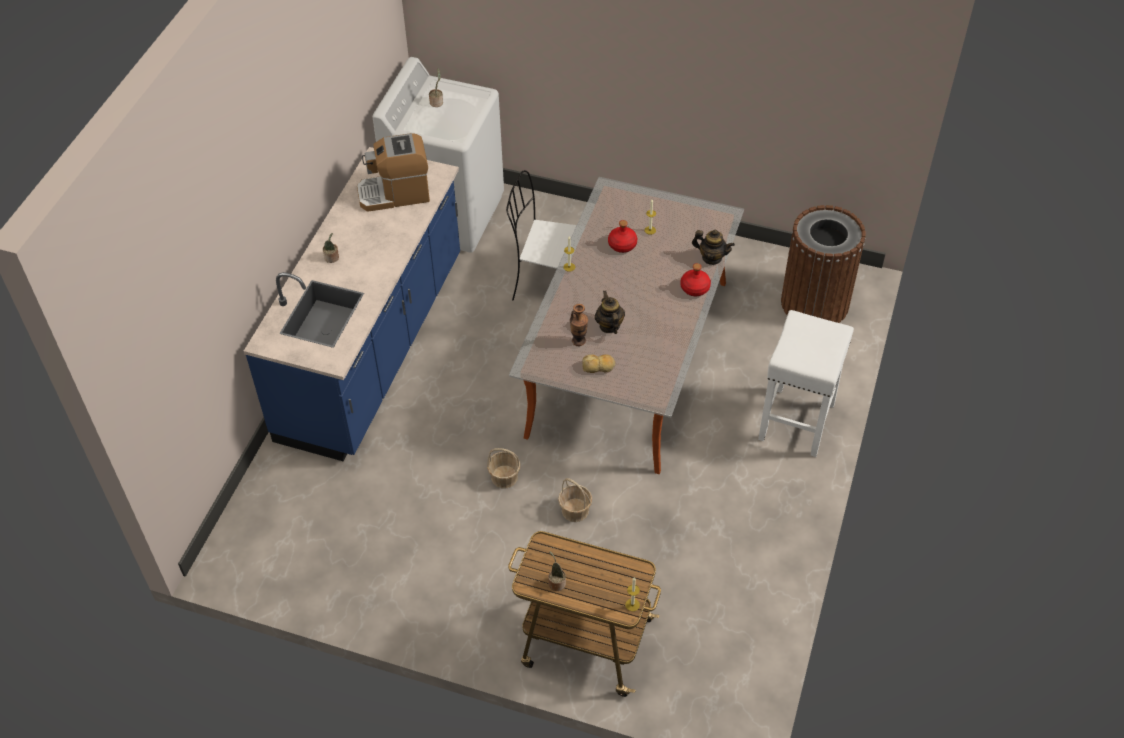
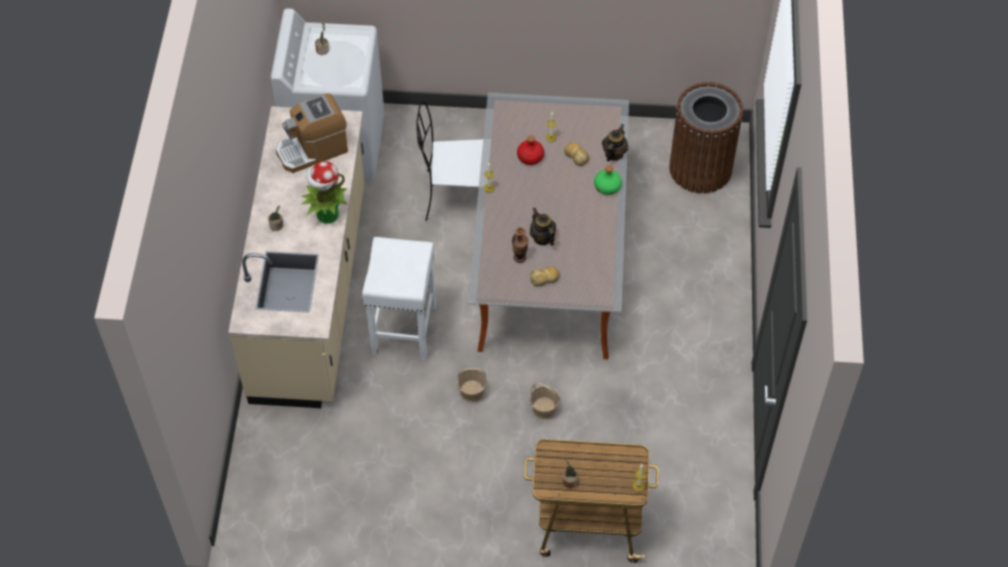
camera: 15 degrees left, 5 degrees up
blue counter [244,147,460,462] -> beige counter [228,106,365,408]
red bottle [680,263,711,296] -> green bottle [594,165,622,195]
teapot [692,230,735,265] -> teapot turned 75 degrees counterclockwise [602,124,628,161]
white stool [758,310,854,457] -> white stool moved to [362,237,436,360]
none -> potted plant [301,161,348,224]
none -> bread [564,142,589,166]

